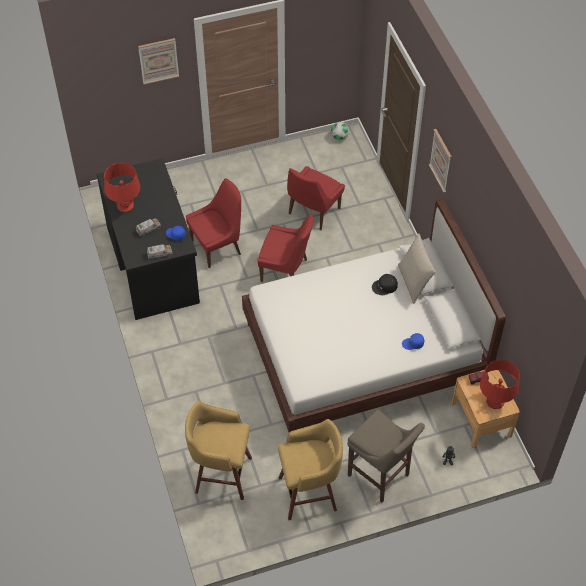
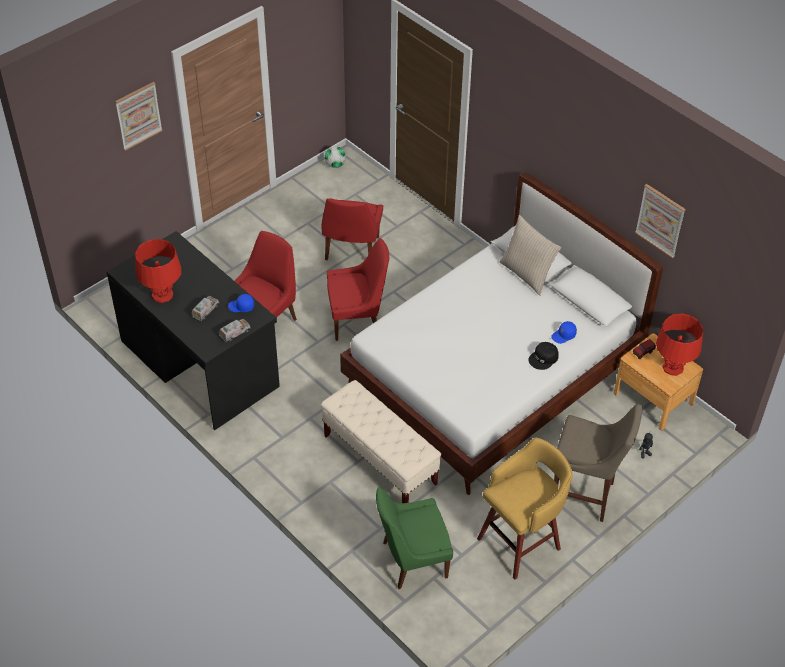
camera: 25 degrees left, 5 degrees down
yellow stool [185,401,252,500] -> green chair [376,487,453,589]
black cap [372,274,398,295] -> black cap moved to [529,342,559,370]
picture [429,129,452,193] -> picture moved to [635,184,686,258]
none -> beige bench [321,380,441,503]

